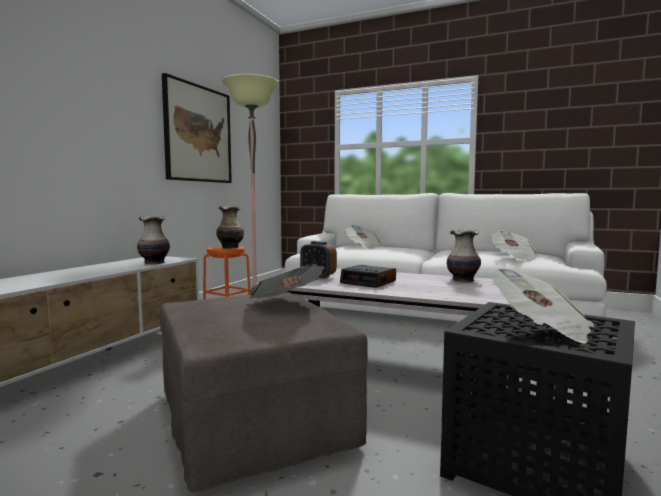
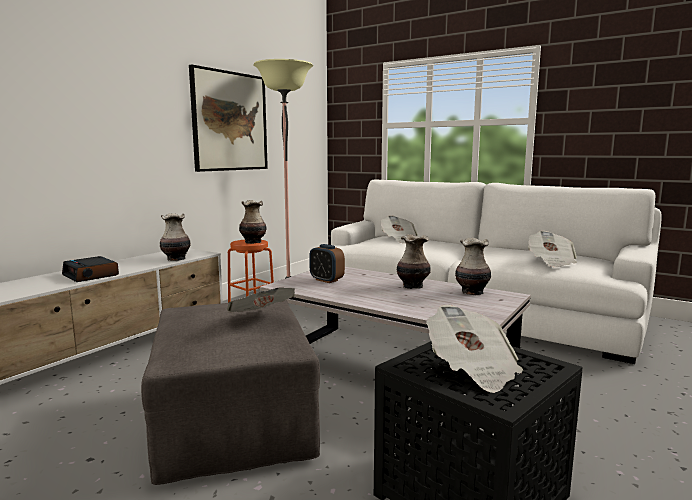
camera: 10 degrees right, 5 degrees up
alarm clock [340,265,396,288] -> alarm clock moved to [62,256,119,282]
none -> vase [397,234,431,289]

